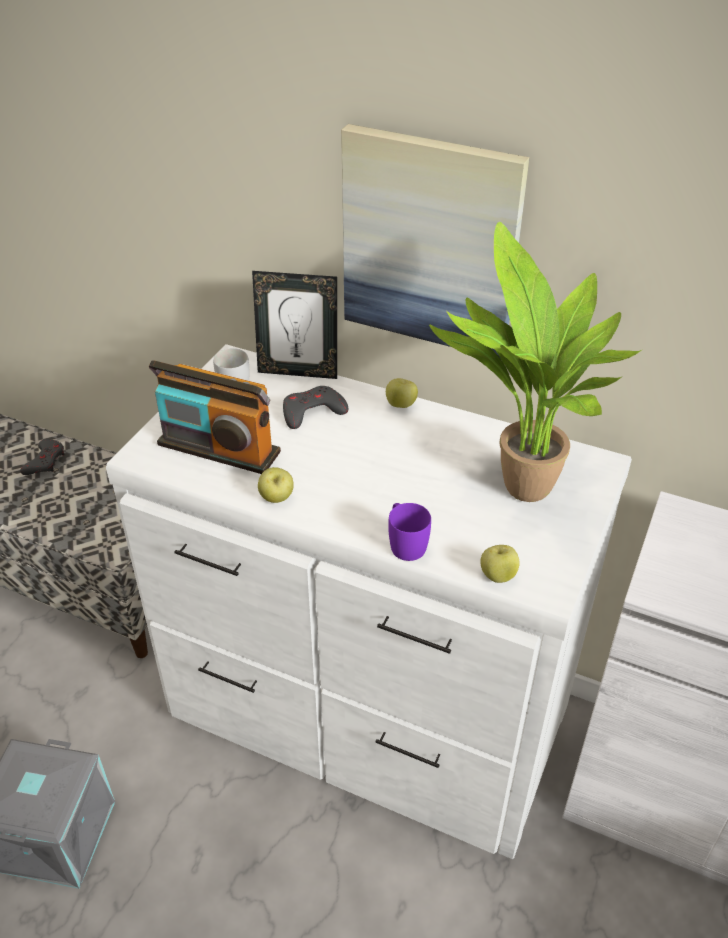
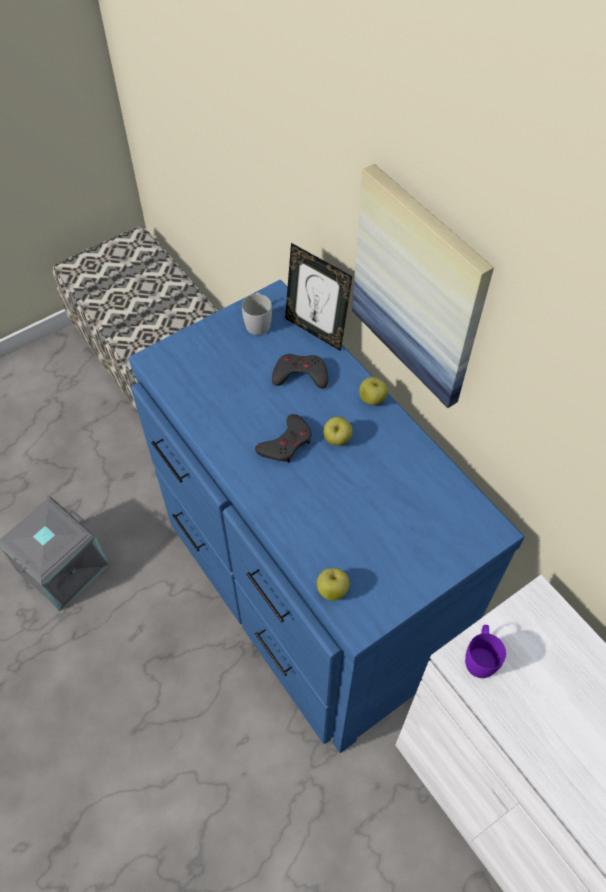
camera: 30 degrees right, 15 degrees up
grey game controller [20,439,65,475] -> grey game controller moved to [255,414,312,463]
white dresser [106,344,632,859] -> blue dresser [129,280,525,753]
radio [149,360,281,474] -> none
apple [258,467,294,503] -> apple moved to [323,417,353,446]
purple mug [388,503,431,561] -> purple mug moved to [465,625,506,678]
potted plant [429,222,643,502] -> none

